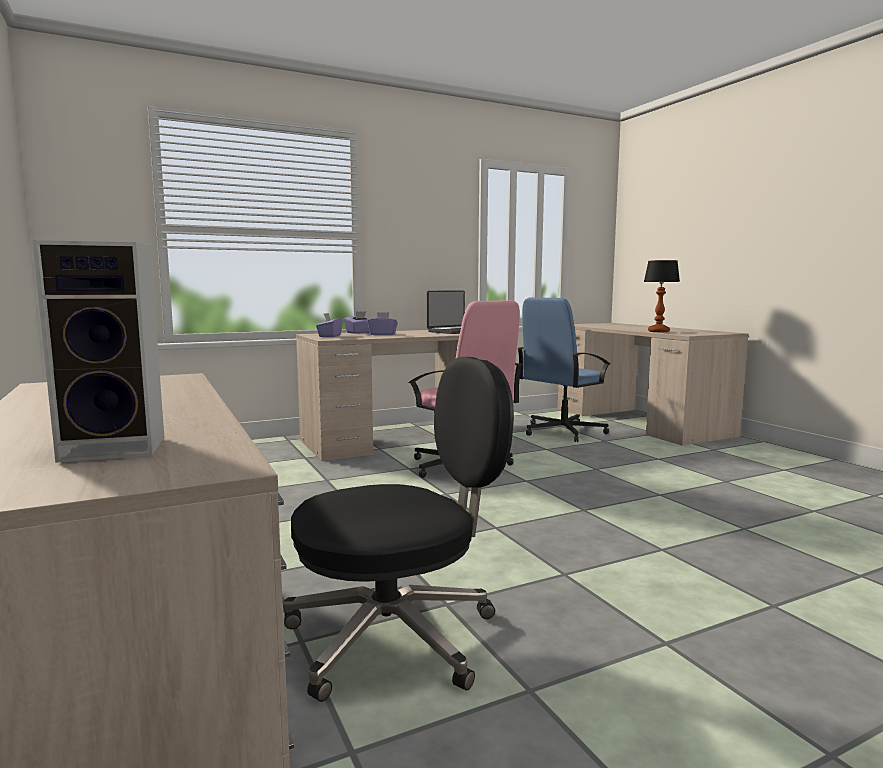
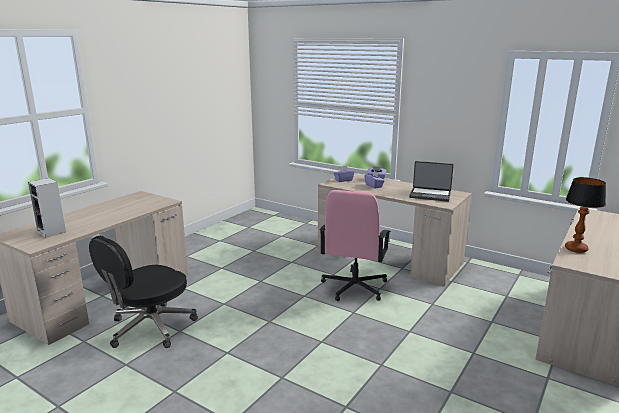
camera: 60 degrees right, 10 degrees up
black office chair [283,357,514,702] -> black office chair turned 90 degrees clockwise [89,236,198,348]
blue office chair [517,297,611,442] -> none

